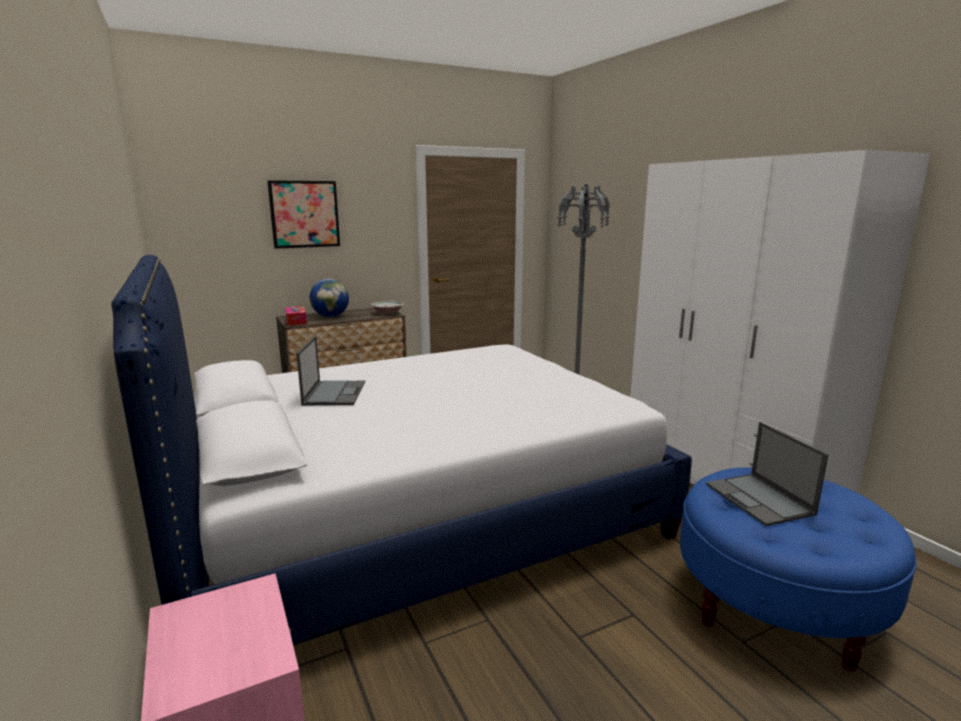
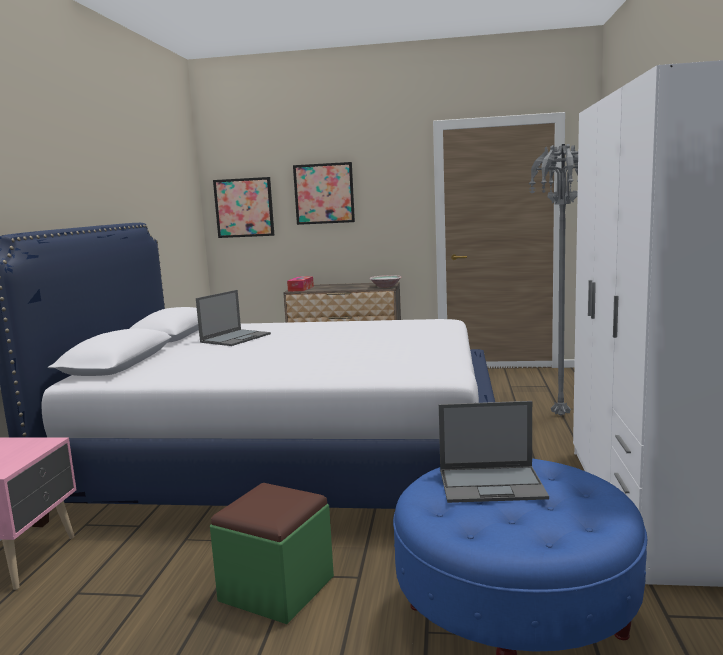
camera: 35 degrees right, 5 degrees down
globe [310,279,349,317] -> none
laptop [706,422,829,526] -> laptop turned 105 degrees counterclockwise [439,401,549,503]
none -> green ottoman [210,483,334,624]
none -> picture [213,177,274,238]

